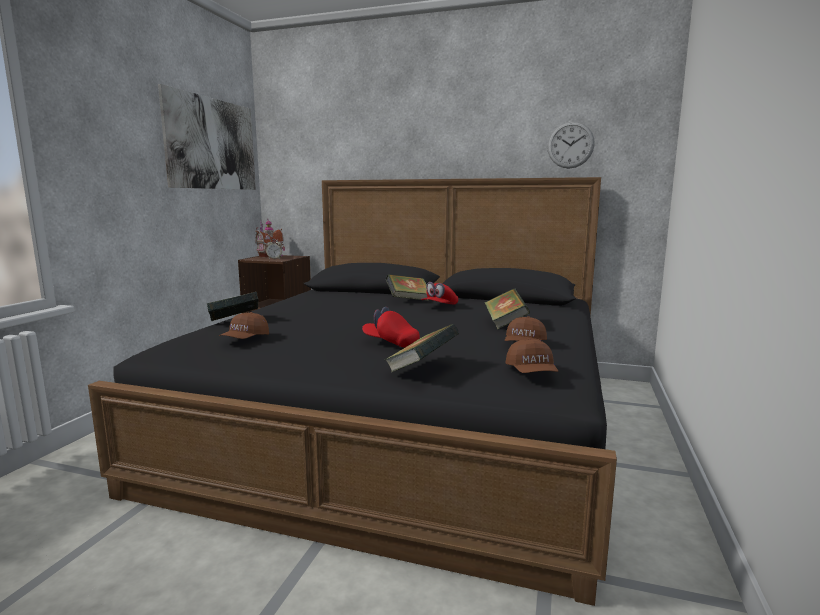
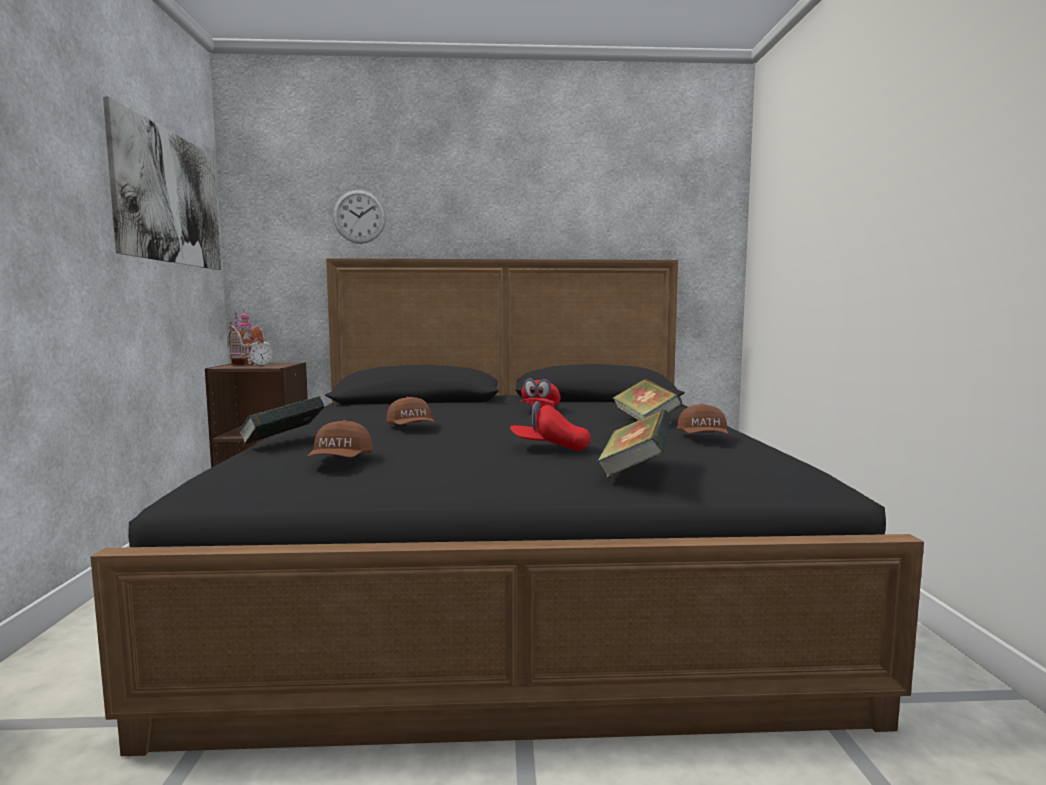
camera: 20 degrees left, 5 degrees down
book [386,274,429,301] -> none
brown cap [505,339,558,373] -> brown cap moved to [386,397,434,425]
wall clock [547,121,595,169] -> wall clock moved to [333,190,386,244]

